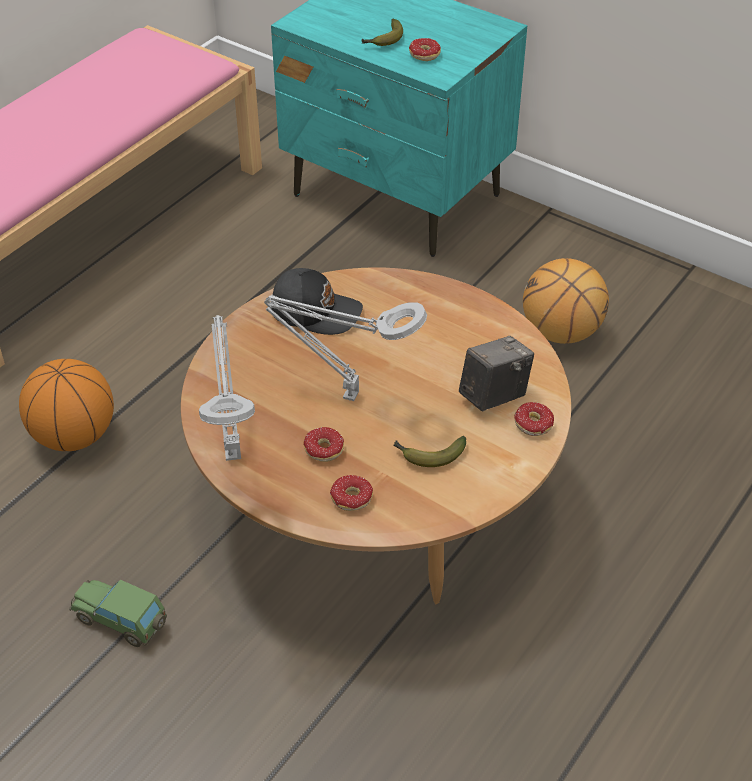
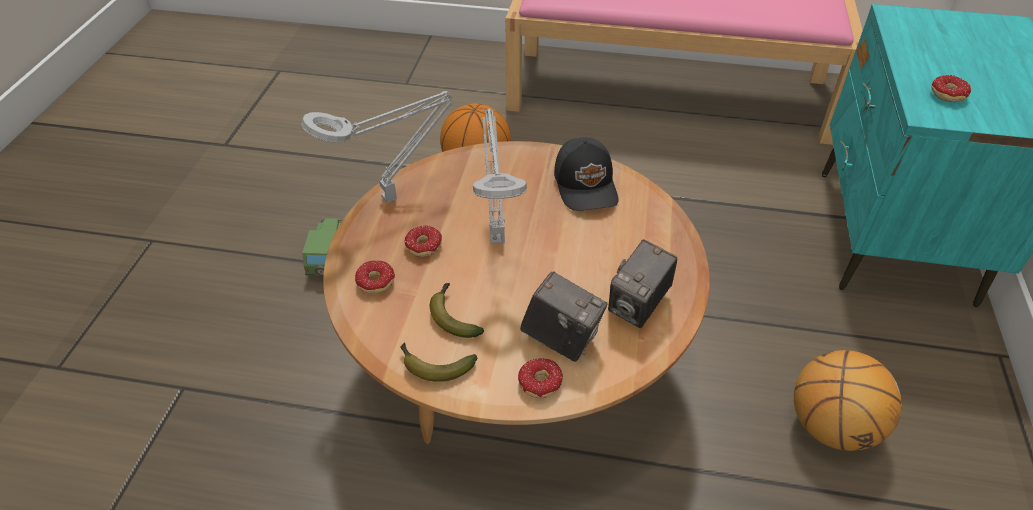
camera: 65 degrees right, 0 degrees up
banana [362,18,403,46] -> banana moved to [400,343,478,382]
none -> camera [608,239,677,328]

